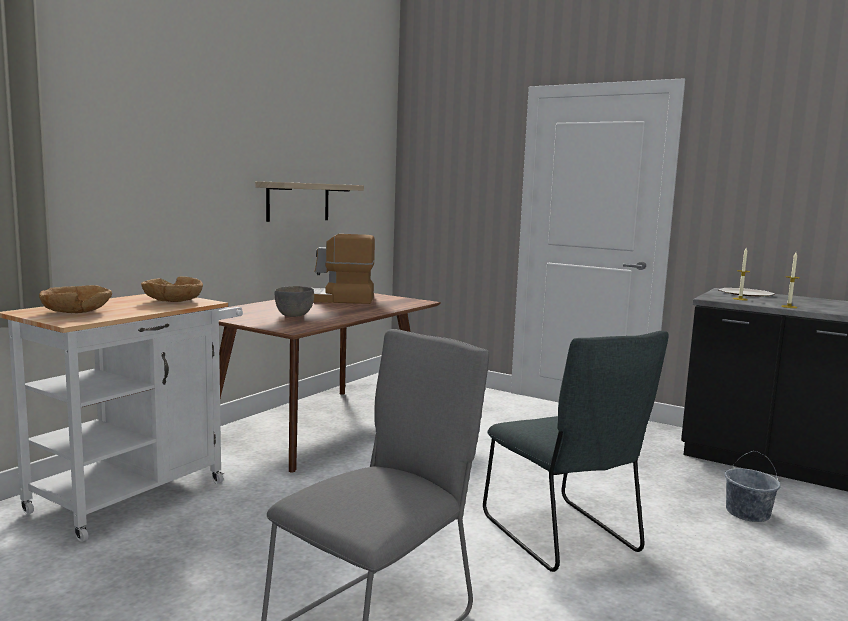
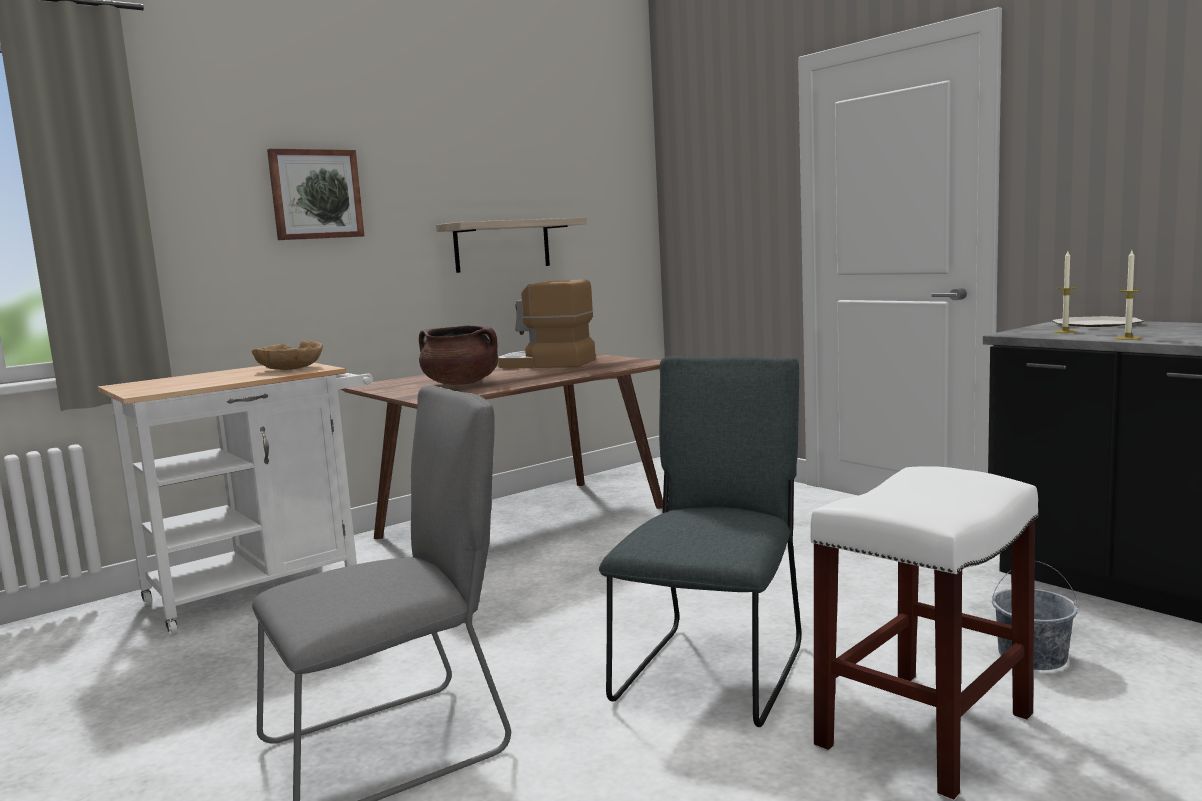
camera: 20 degrees right, 0 degrees up
brown bowl [39,285,112,313] -> none
grey bowl [275,286,314,317] -> brown cooking pot [419,325,498,385]
grey chair [483,331,669,572] -> grey chair turned 150 degrees counterclockwise [599,356,801,727]
none -> picture [267,149,364,240]
none -> white stool [810,466,1039,801]

